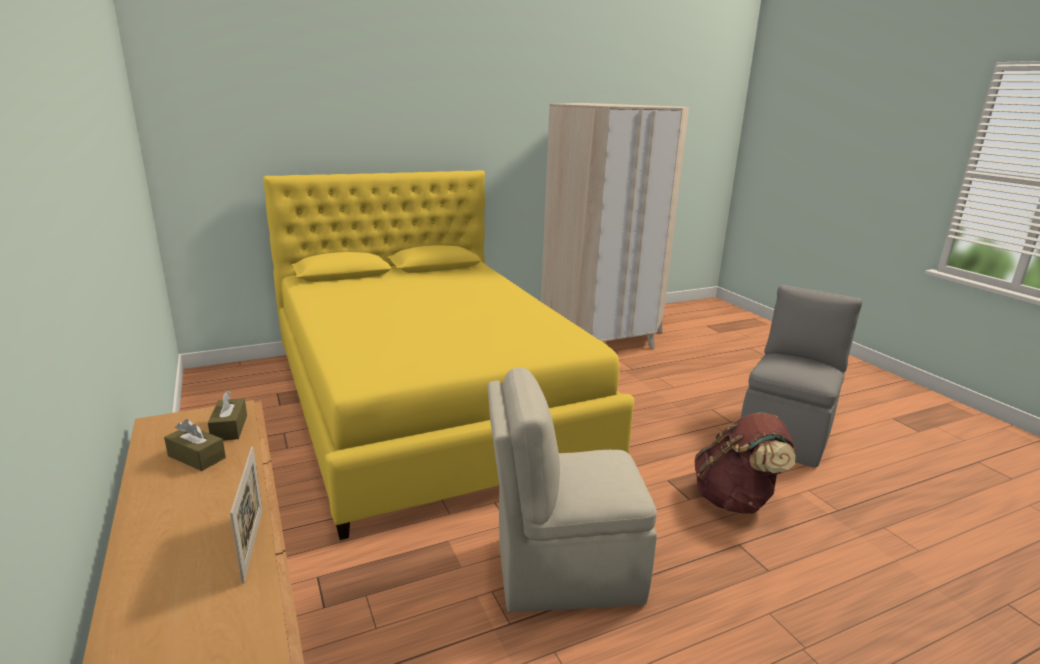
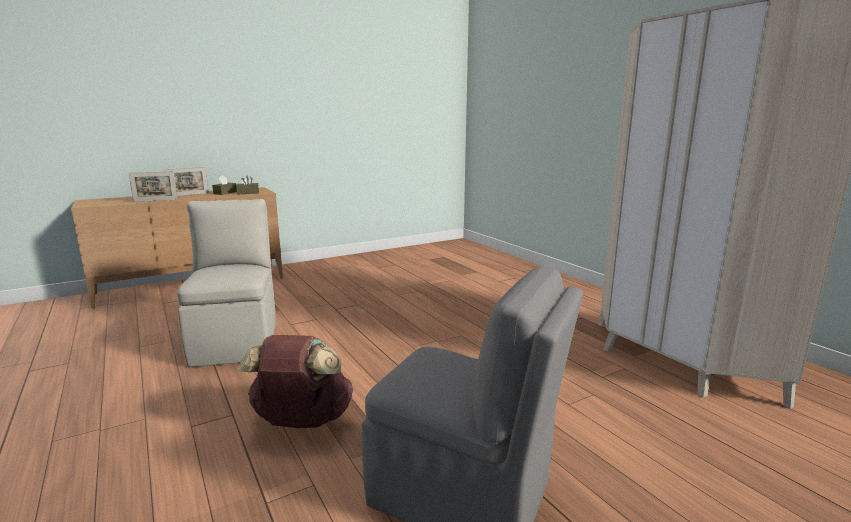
camera: 85 degrees right, 5 degrees down
yellow bed [263,170,635,540] -> none
none -> picture frame [165,167,209,196]

